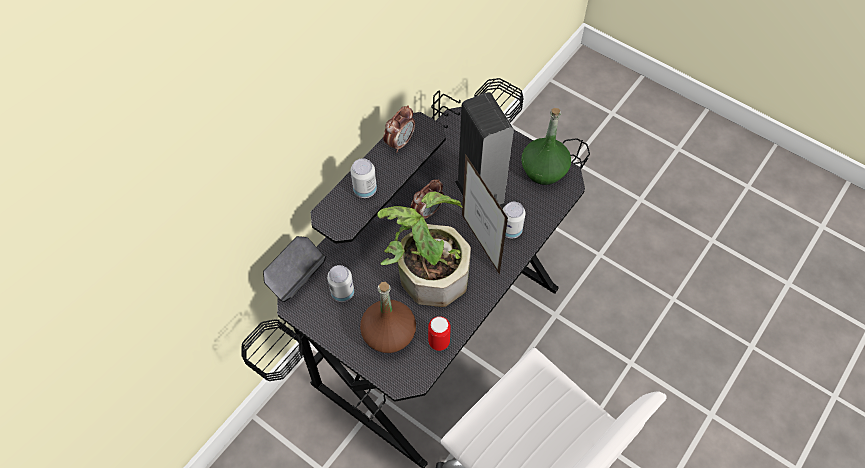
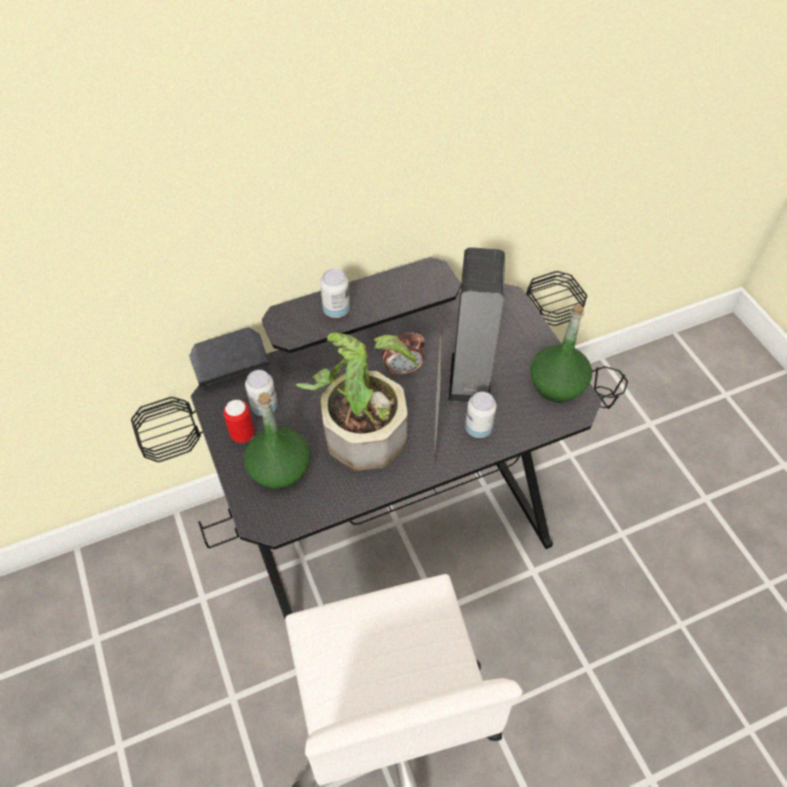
camera: 30 degrees right, 5 degrees down
brown bottle [360,282,416,353] -> green bottle [244,392,310,490]
alarm clock [383,105,415,152] -> none
can [428,316,451,351] -> can moved to [223,400,255,443]

